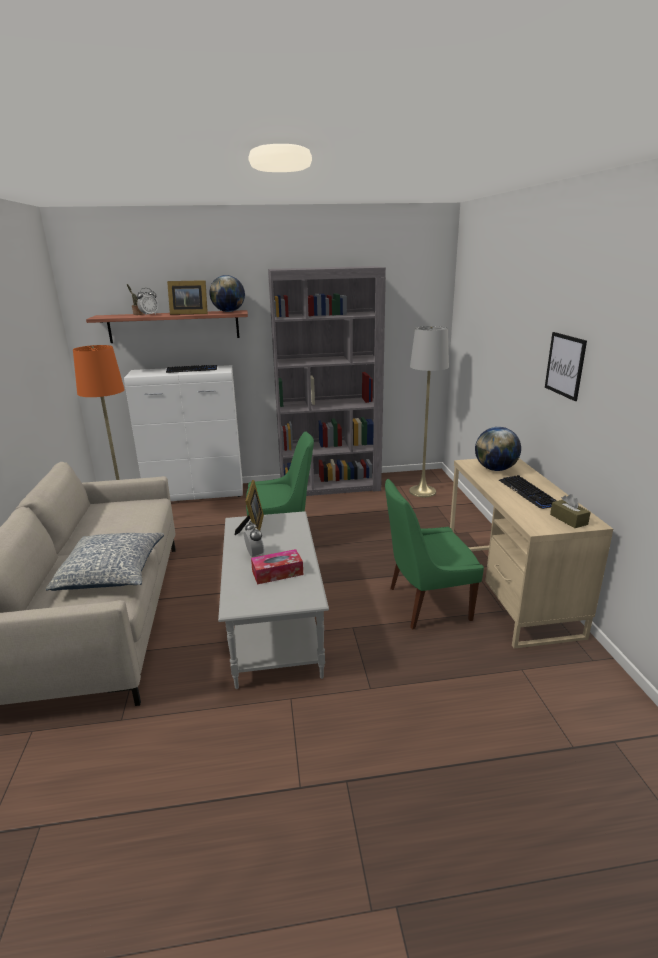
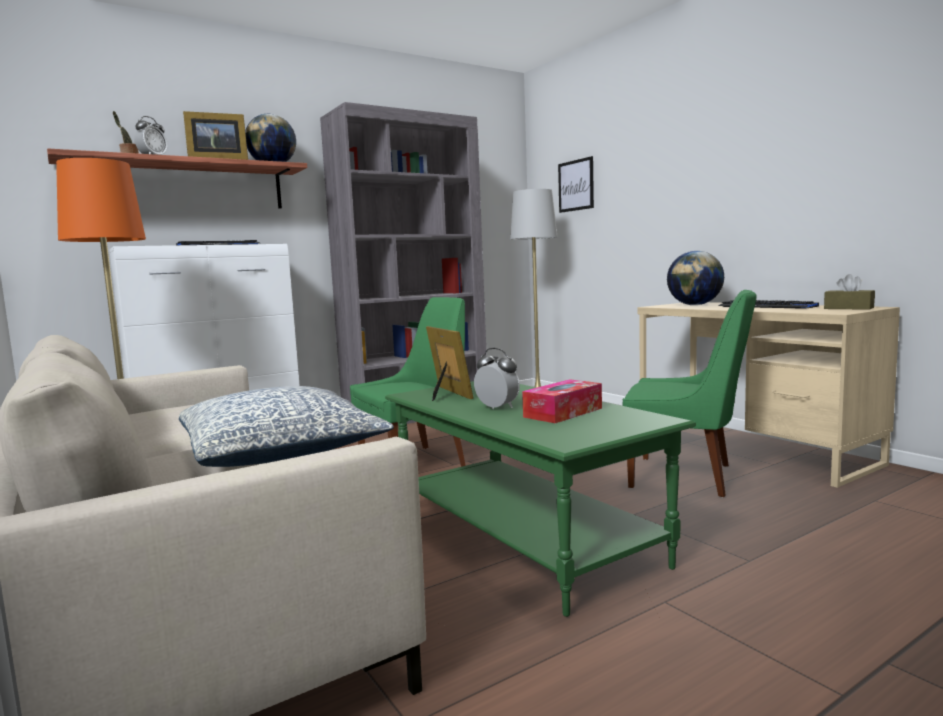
camera: 25 degrees left, 15 degrees down
grey coffee table [218,511,329,689] -> green coffee table [385,381,696,617]
green chair [385,479,484,629] -> green chair turned 120 degrees counterclockwise [623,290,757,497]
picture [545,332,587,401] -> picture moved to [558,156,594,213]

